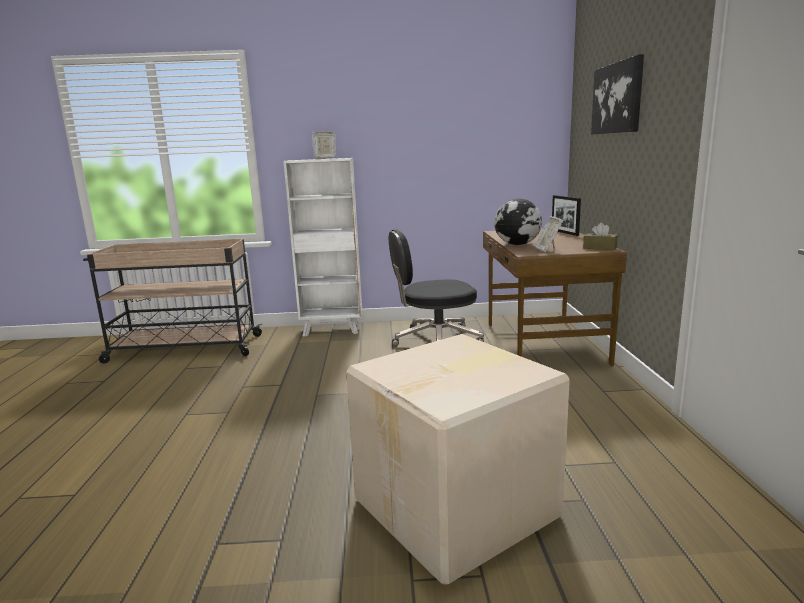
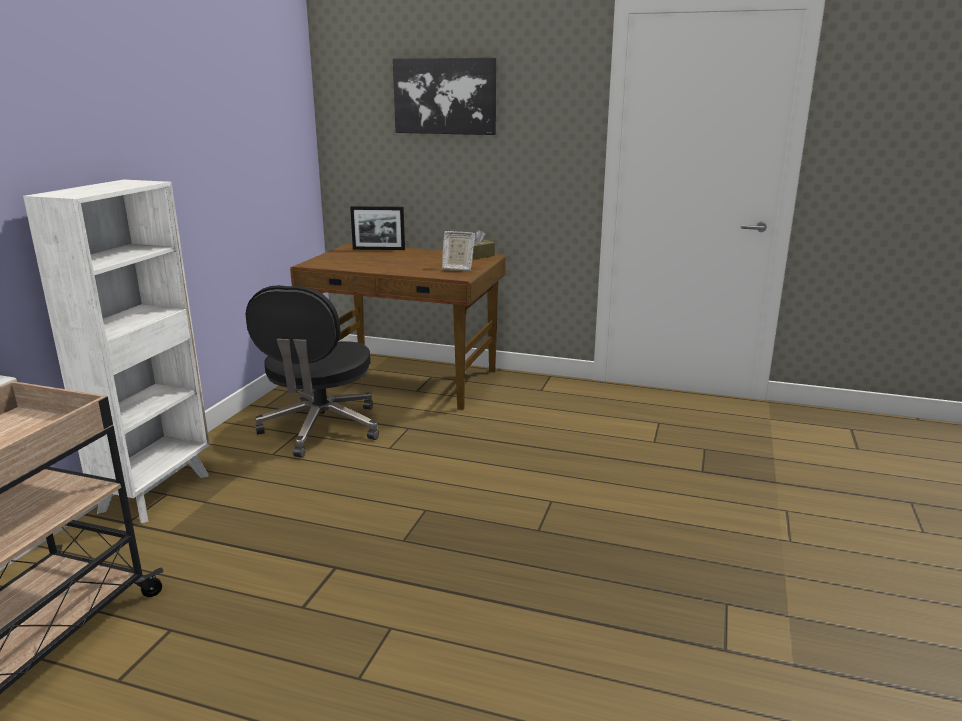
camera: 70 degrees left, 5 degrees up
picture frame [312,131,336,159] -> none
cardboard box [346,334,570,585] -> none
globe [494,198,542,245] -> none

